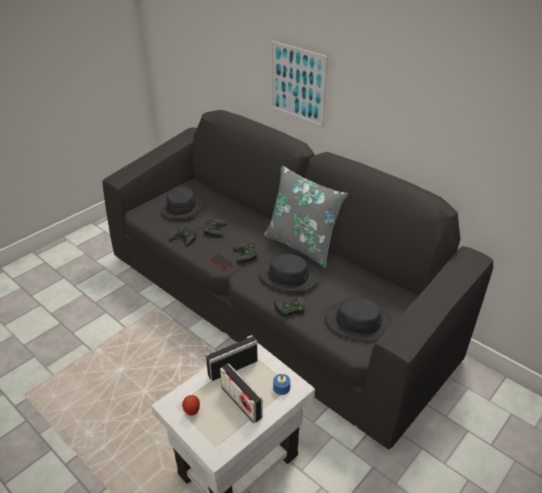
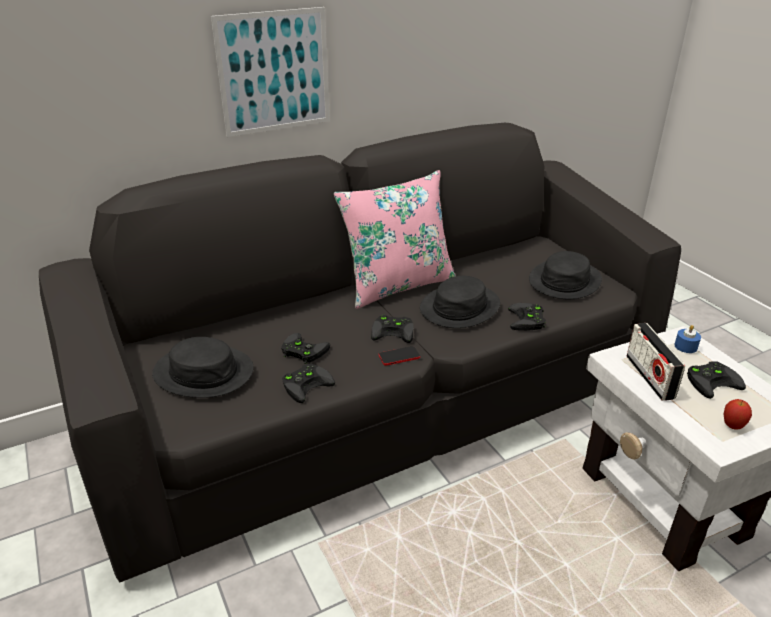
camera: 70 degrees left, 5 degrees down
radio [220,363,263,423] -> black game controller [687,361,746,399]
grey pillow [264,166,348,268] -> pink pillow [334,170,456,309]

